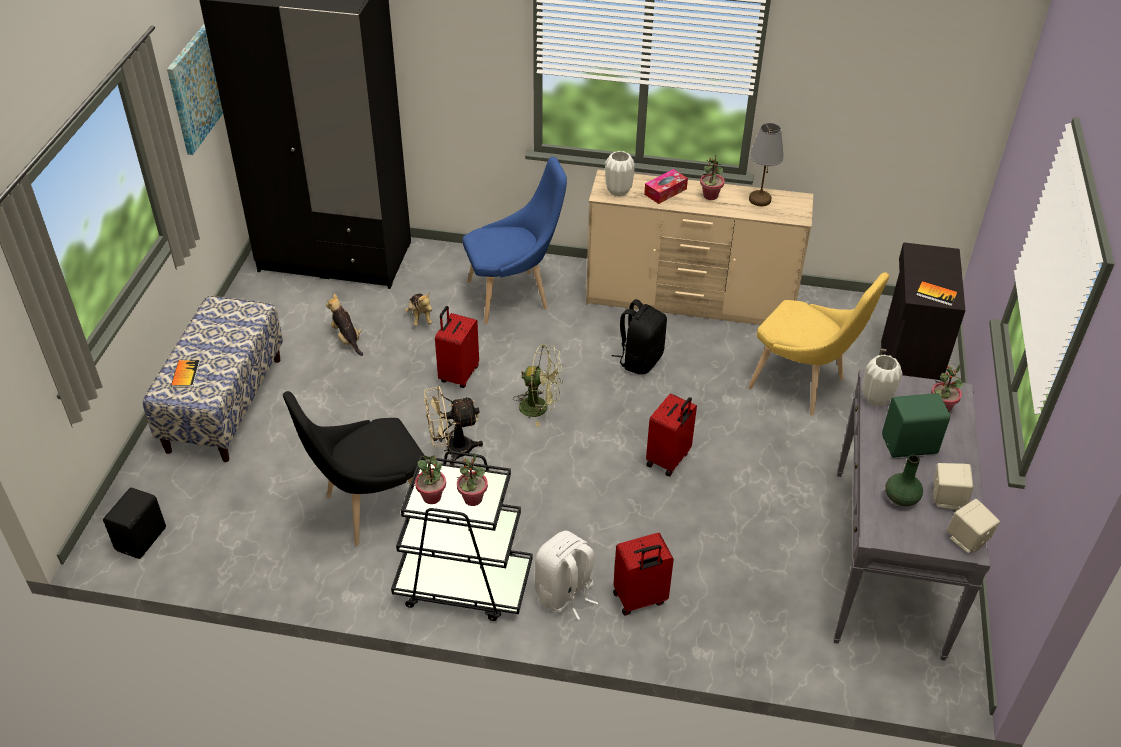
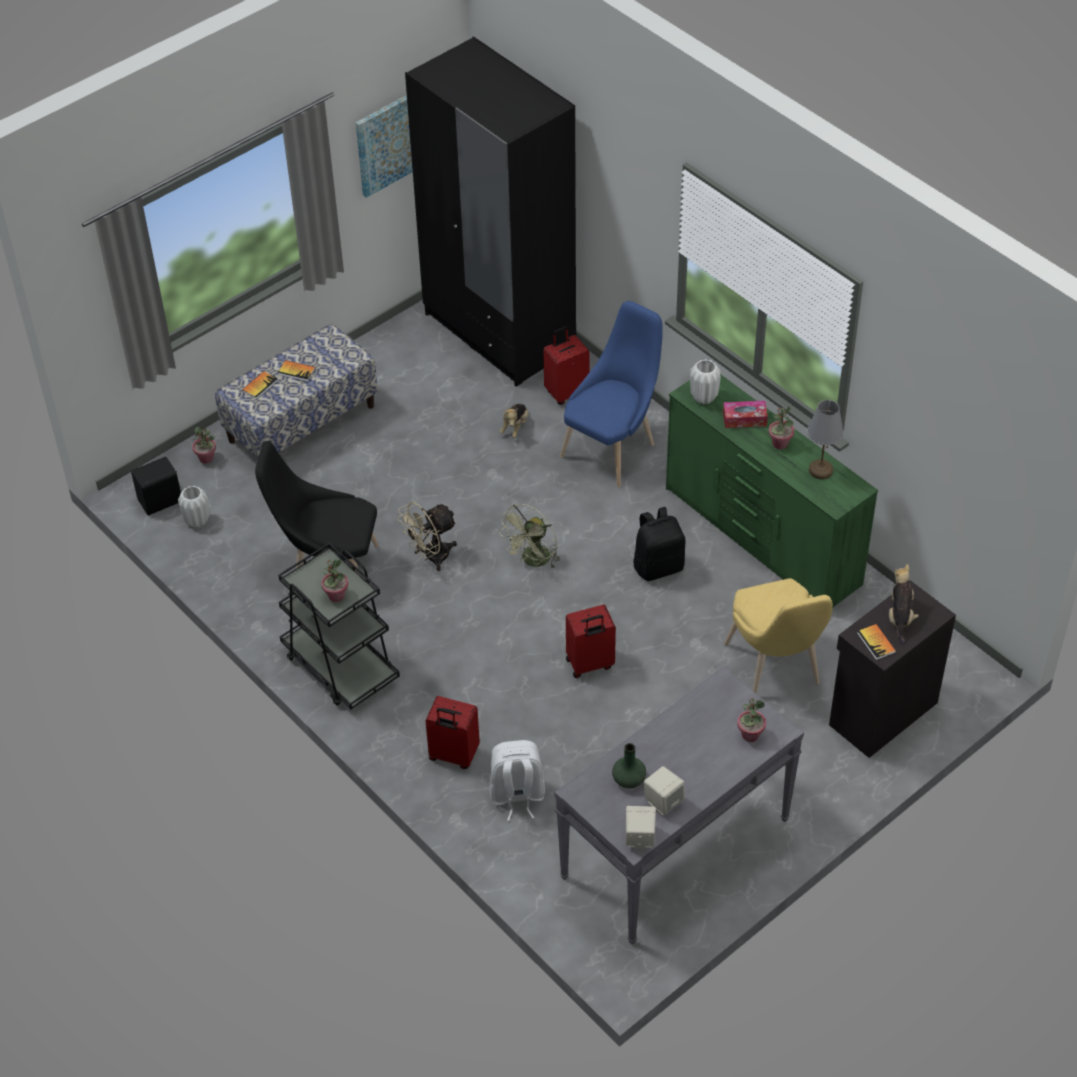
camera: 40 degrees right, 5 degrees up
plush toy [326,294,363,356] -> plush toy moved to [889,564,919,645]
potted plant [415,456,446,504] -> potted plant moved to [192,425,216,464]
beige fan [424,386,483,465] -> beige fan turned 60 degrees counterclockwise [397,502,457,571]
red suitcase [435,306,479,388] -> red suitcase moved to [543,326,590,405]
blue chair [463,157,567,324] -> blue chair turned 75 degrees counterclockwise [560,301,663,487]
green fan [513,344,563,426] -> green fan turned 75 degrees clockwise [499,504,560,570]
white backpack [535,531,598,620] -> white backpack moved to [489,740,545,821]
beige dresser [586,170,813,325] -> green dresser [666,374,878,607]
white vase [862,354,903,406] -> white vase moved to [178,486,210,528]
green speaker [882,393,950,458] -> none
none -> book [278,360,315,382]

